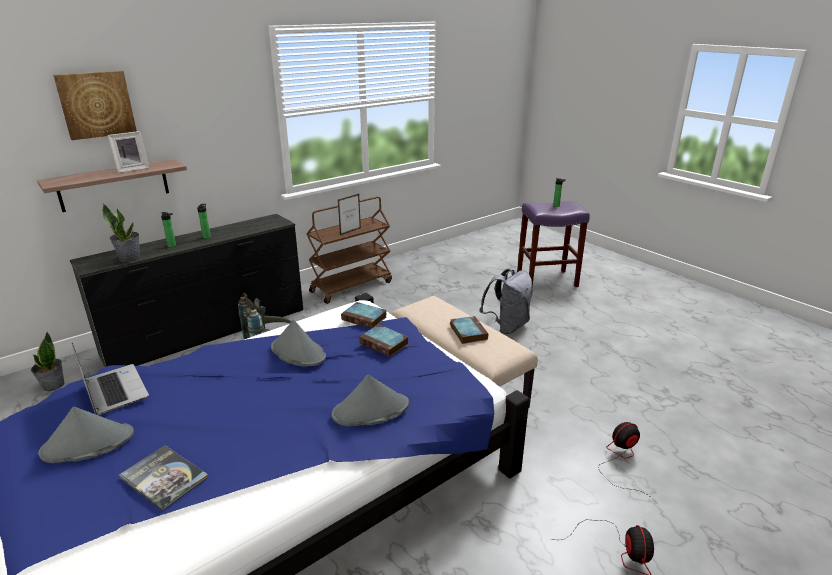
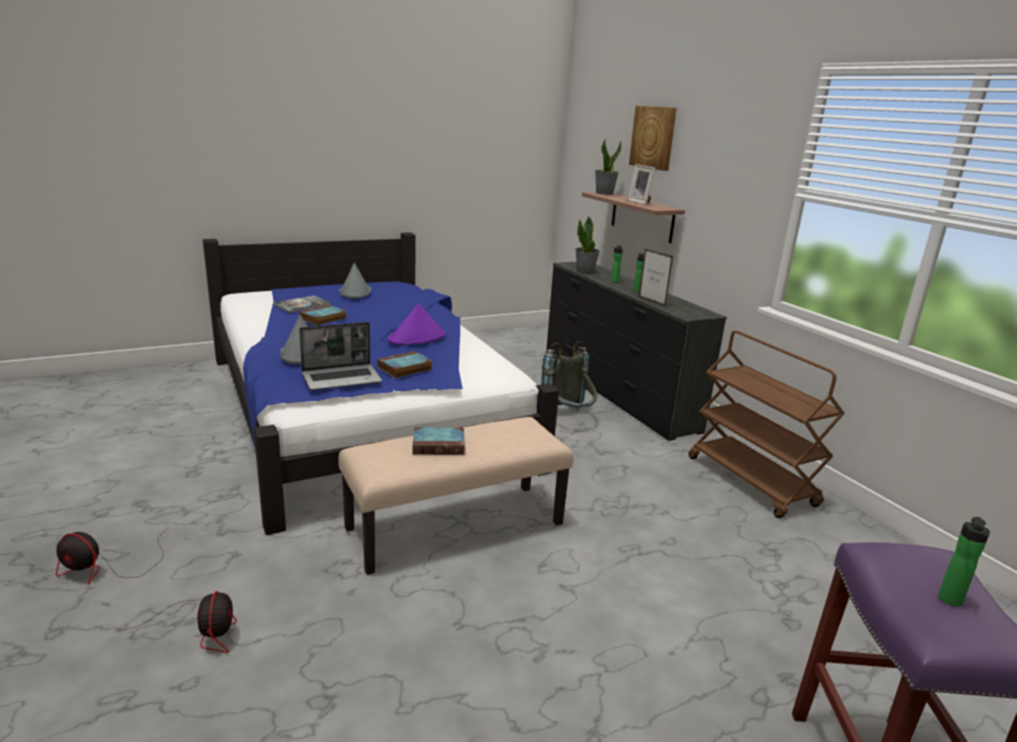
camera: 100 degrees right, 5 degrees down
potted plant [31,332,64,391] -> potted plant moved to [595,139,622,195]
laptop [72,342,149,415] -> laptop moved to [299,322,382,390]
grey hat [271,320,326,366] -> purple hat [388,303,446,345]
picture frame [338,194,361,235] -> picture frame moved to [639,248,673,307]
book [341,302,387,329] -> book moved to [299,305,346,325]
grey backpack [479,268,533,334] -> none

